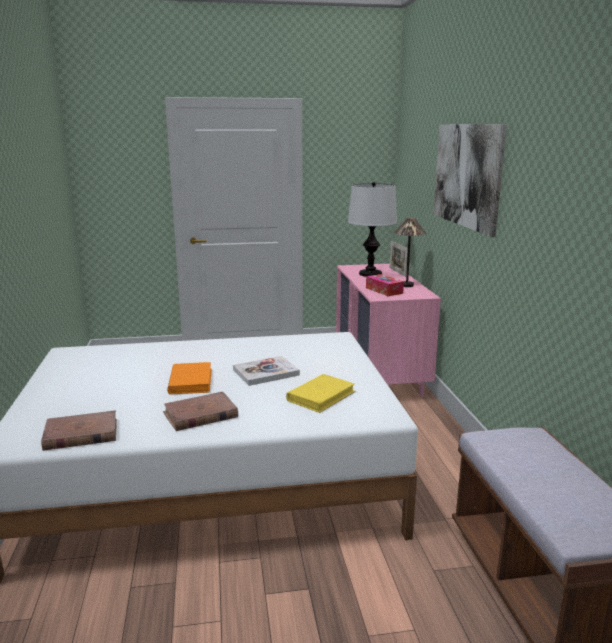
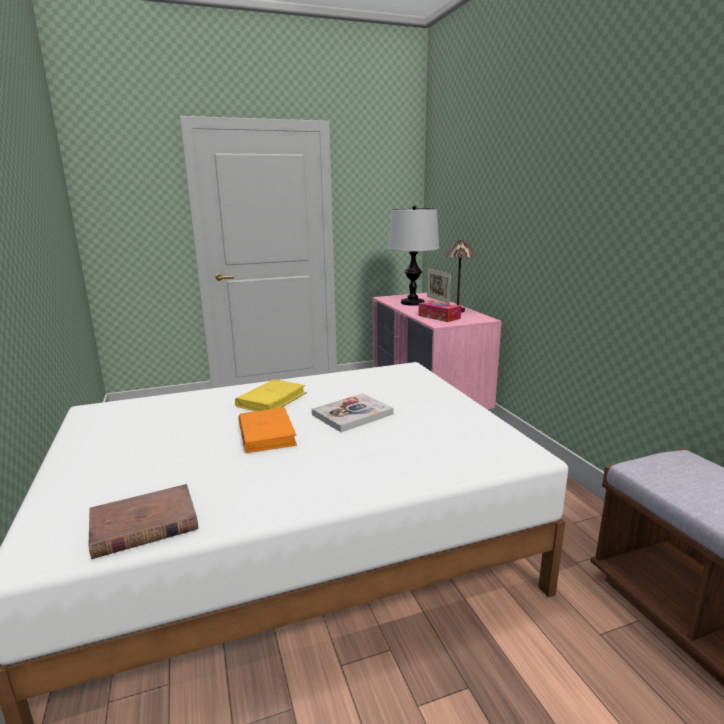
camera: 10 degrees left, 0 degrees up
brown book [163,392,238,431] -> none
yellow book [286,374,356,413] -> yellow book moved to [235,379,307,411]
picture [433,124,507,237] -> none

